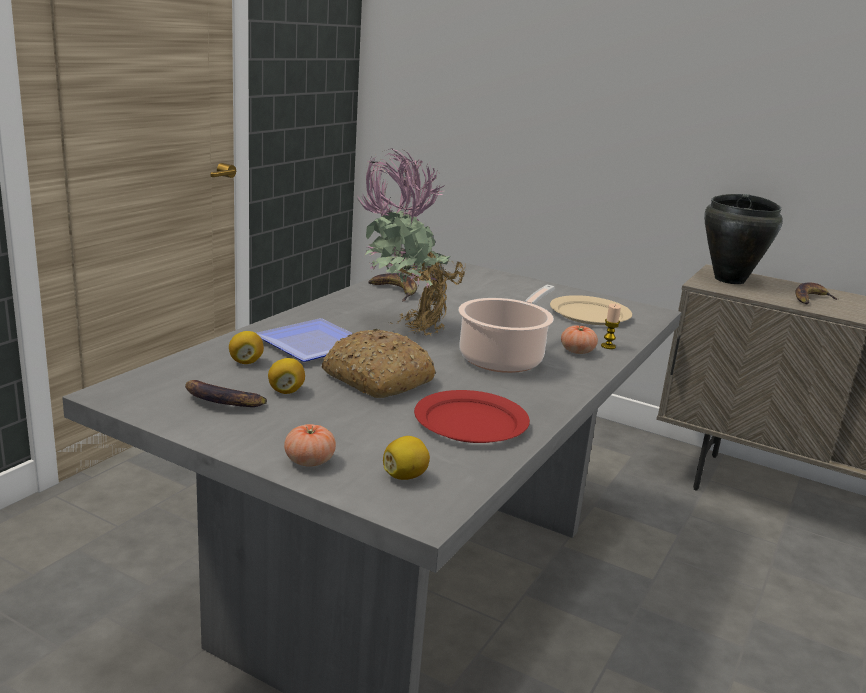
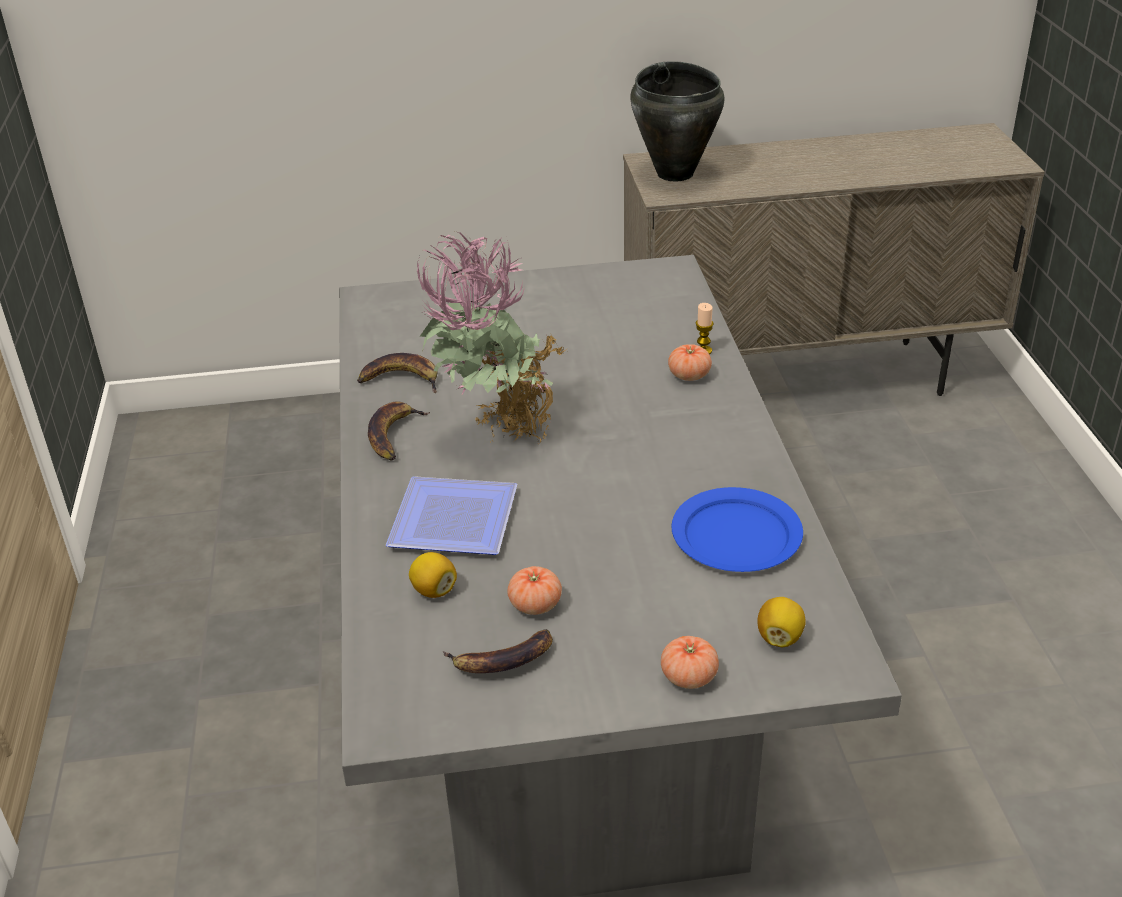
camera: 35 degrees left, 15 degrees up
lemon [268,358,305,394] -> tomato [507,566,562,615]
bread [322,329,436,398] -> none
red plate [414,390,530,443] -> blue plate [671,487,803,572]
cooking pot [458,285,555,373] -> none
beige plate [550,295,632,325] -> none
banana [795,283,837,304] -> banana moved to [368,402,430,461]

